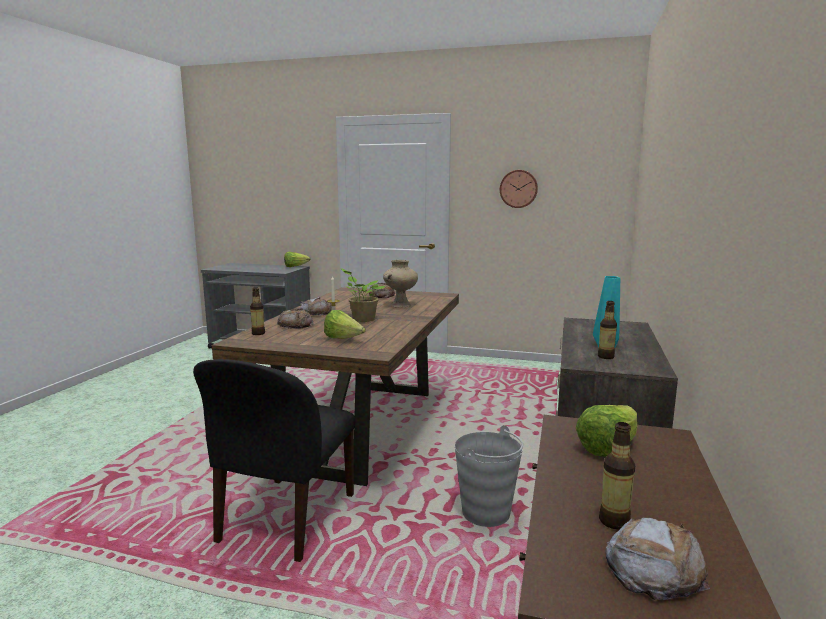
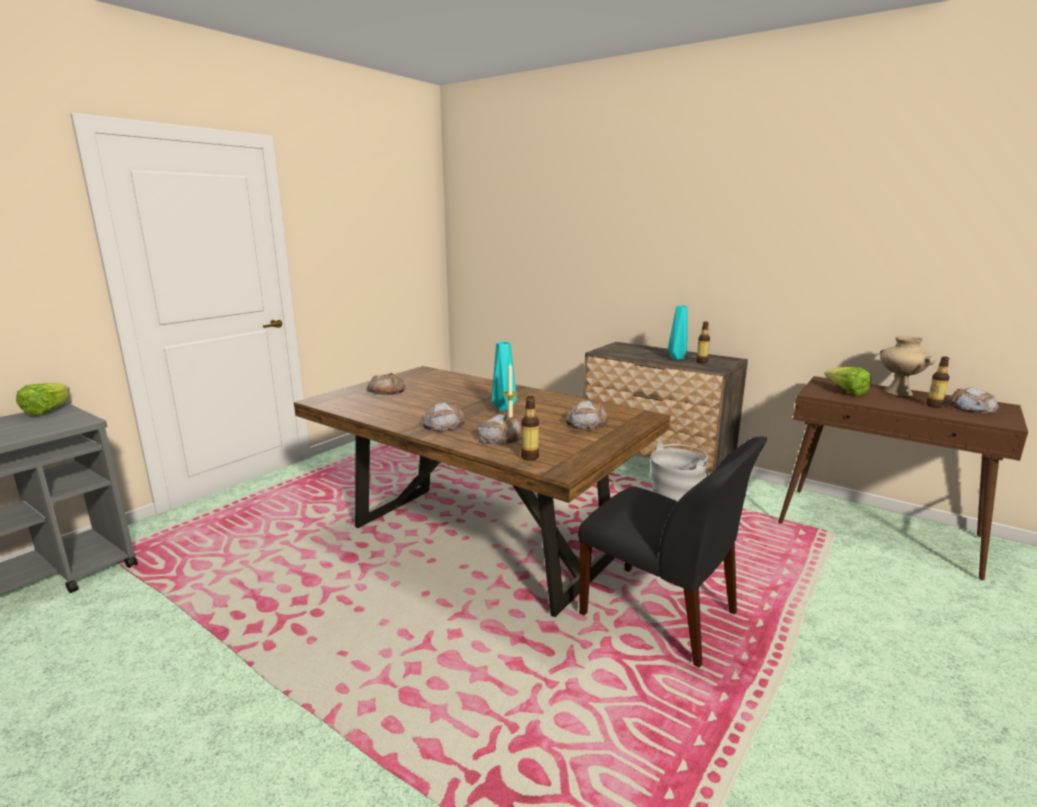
camera: 70 degrees left, 5 degrees up
lettuce [324,310,366,339] -> bread [565,401,610,430]
potted plant [340,268,386,322] -> turquoise vase [492,342,517,411]
beige vase [383,260,418,308] -> beige vase moved to [880,336,935,396]
wall clock [500,170,538,208] -> none

